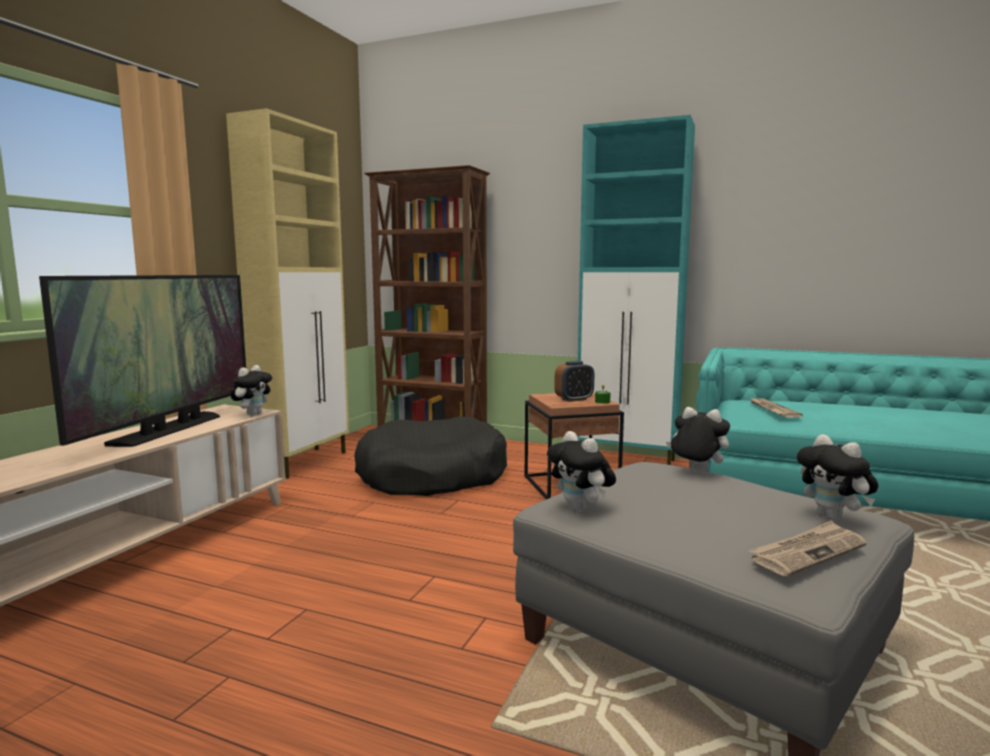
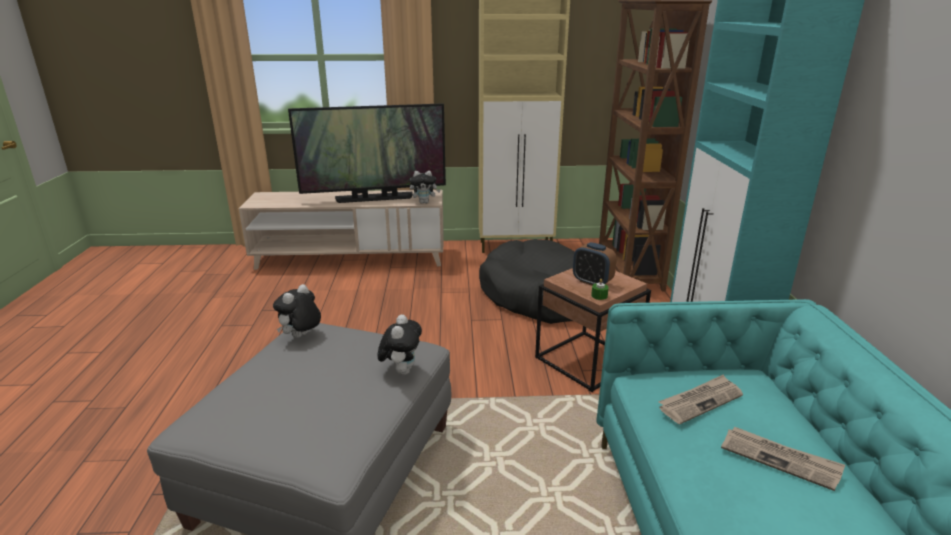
camera: 65 degrees right, 15 degrees up
newspaper [748,520,867,576] -> newspaper moved to [721,427,845,491]
plush toy [797,434,878,521] -> none

